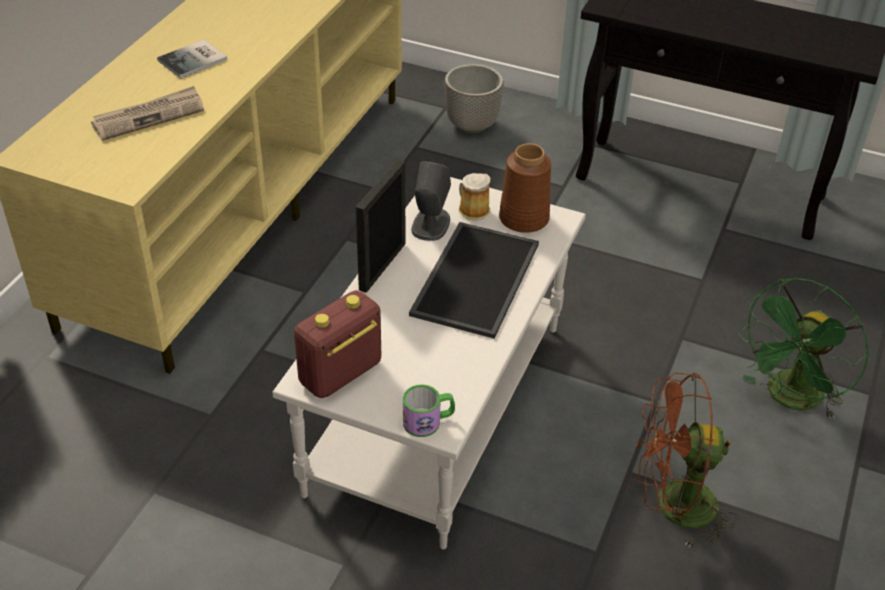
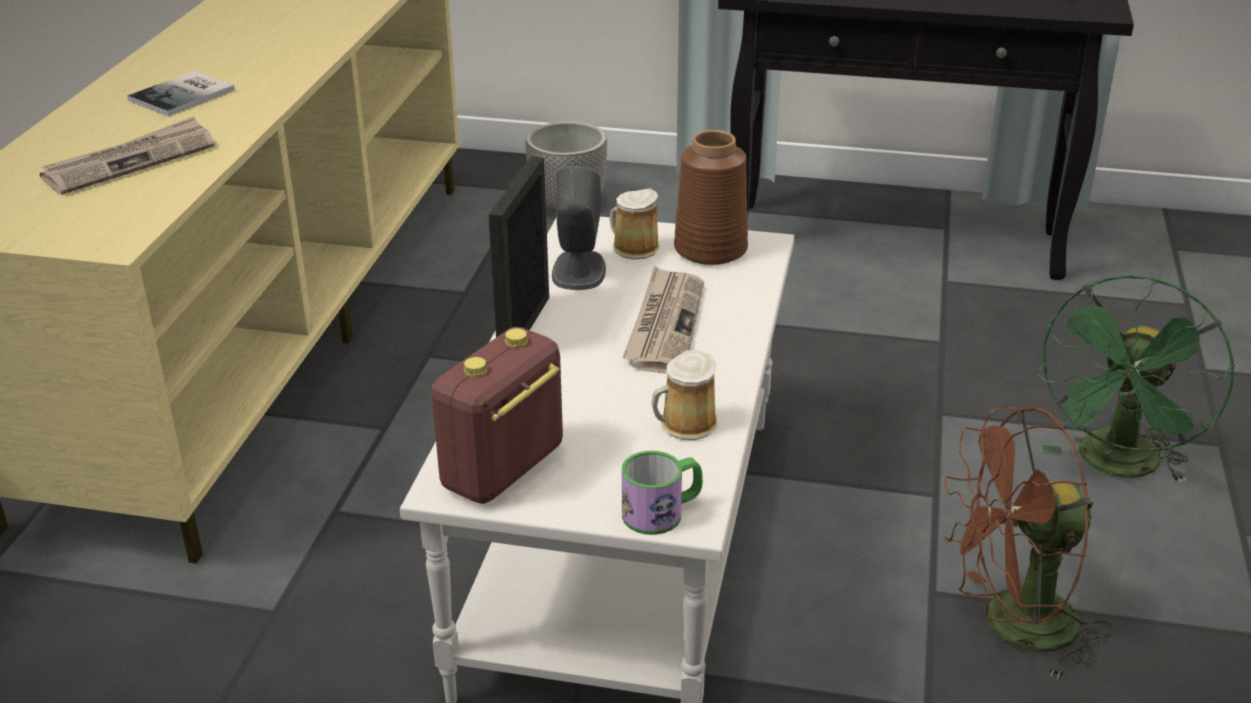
camera: 10 degrees left, 10 degrees down
tray [409,222,539,339] -> newspaper [623,266,704,374]
none -> mug [651,350,718,440]

